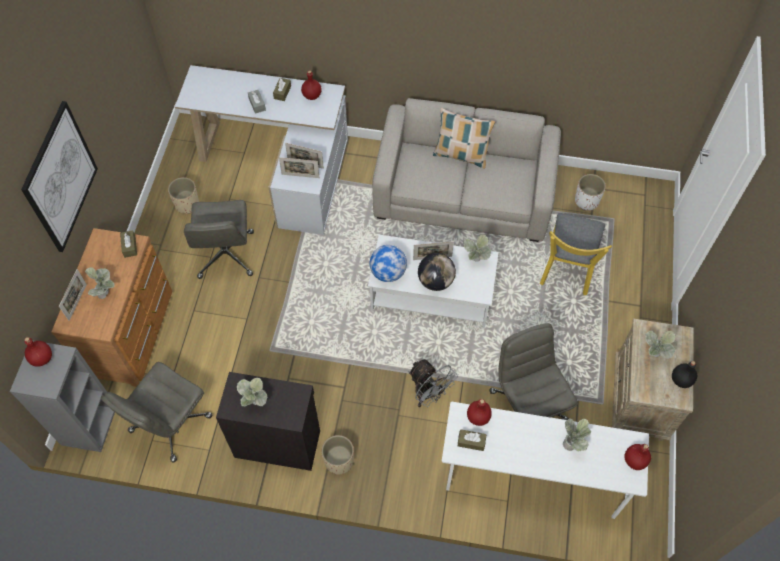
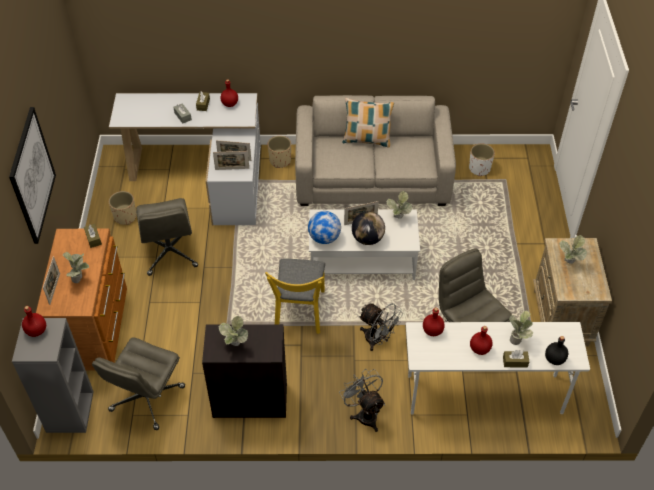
camera: 10 degrees left, 10 degrees down
beige planter [321,435,354,475] -> beige planter moved to [268,136,291,168]
brown tissue box [458,429,487,451] -> brown tissue box moved to [503,350,529,368]
yellow chair [540,213,612,295] -> yellow chair moved to [265,259,325,334]
red bottle [624,444,651,470] -> red bottle moved to [470,326,493,355]
black bottle [672,361,697,388] -> black bottle moved to [545,336,568,365]
none -> grey fan [339,369,385,432]

